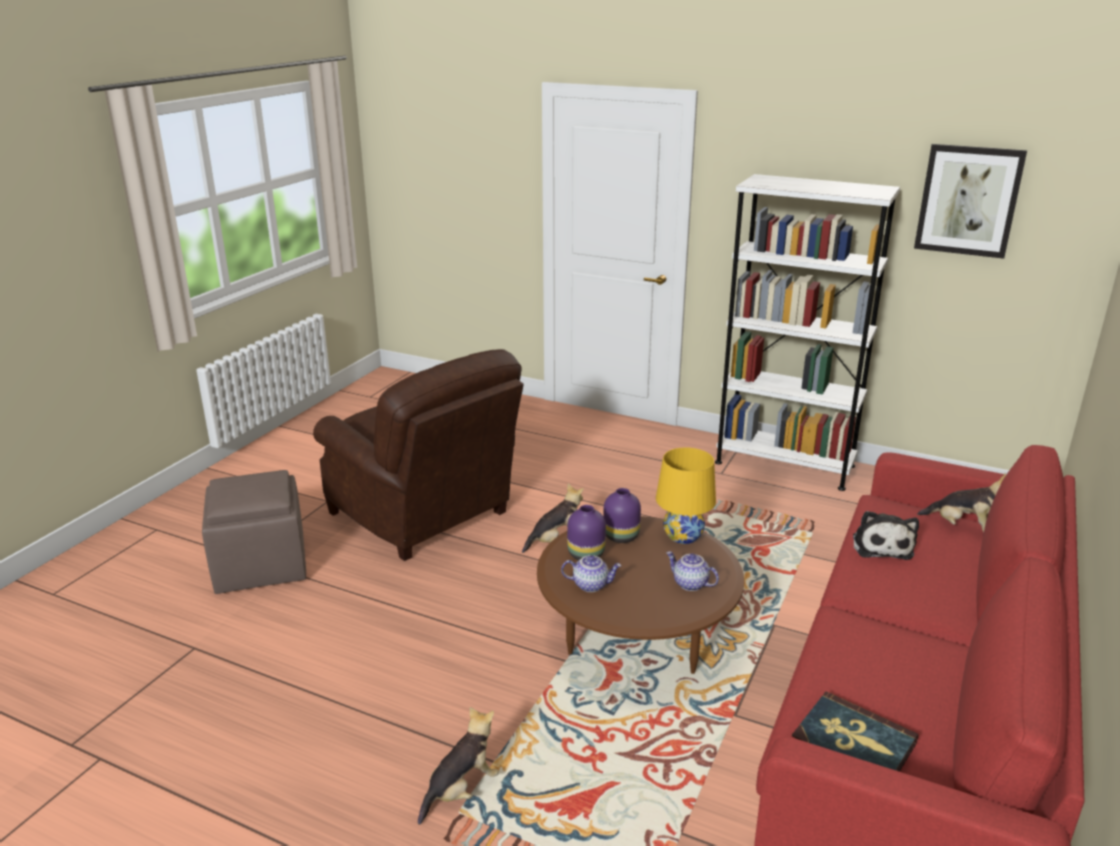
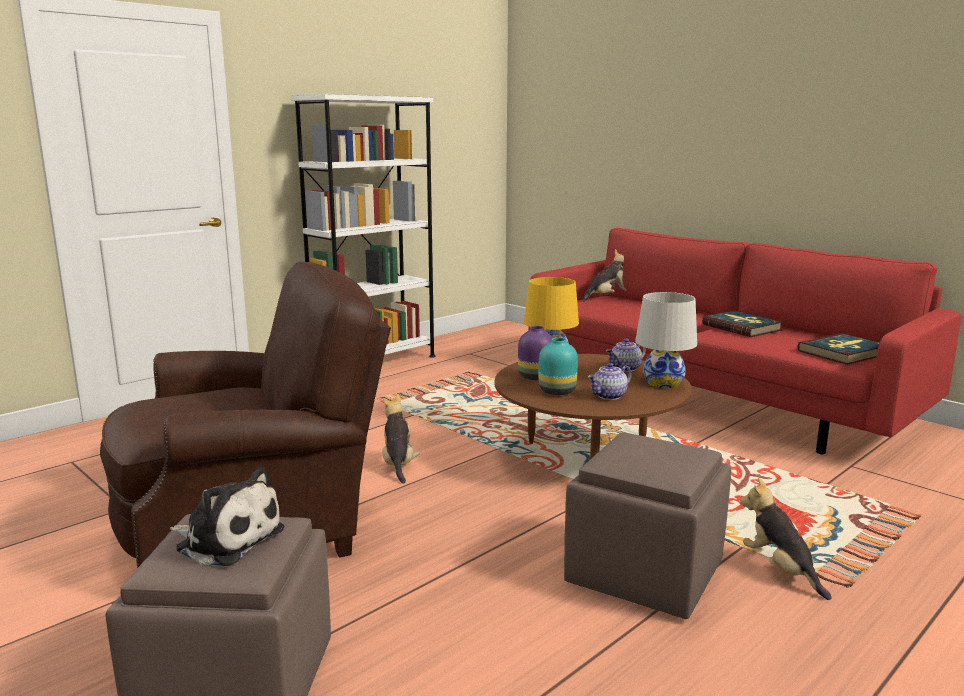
camera: 70 degrees left, 10 degrees down
teapot [561,555,622,592] -> teapot turned 150 degrees counterclockwise [588,363,632,400]
purple vase [567,505,606,560] -> turquoise vase [539,337,578,395]
plush toy [853,511,919,560] -> plush toy moved to [170,467,284,566]
picture [914,144,1027,259] -> none
none -> brown ottoman [564,432,731,619]
none -> white table lamp [635,292,697,388]
none -> book [702,310,783,337]

